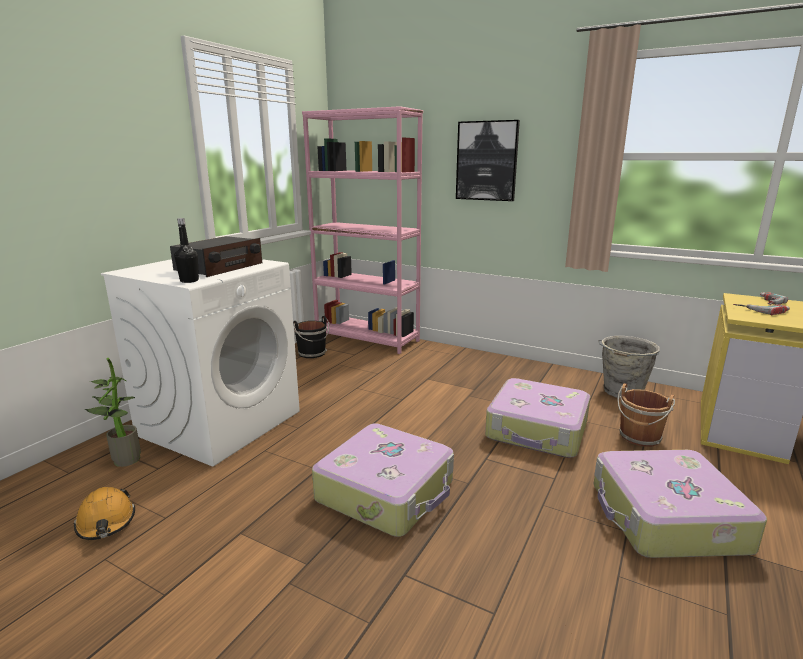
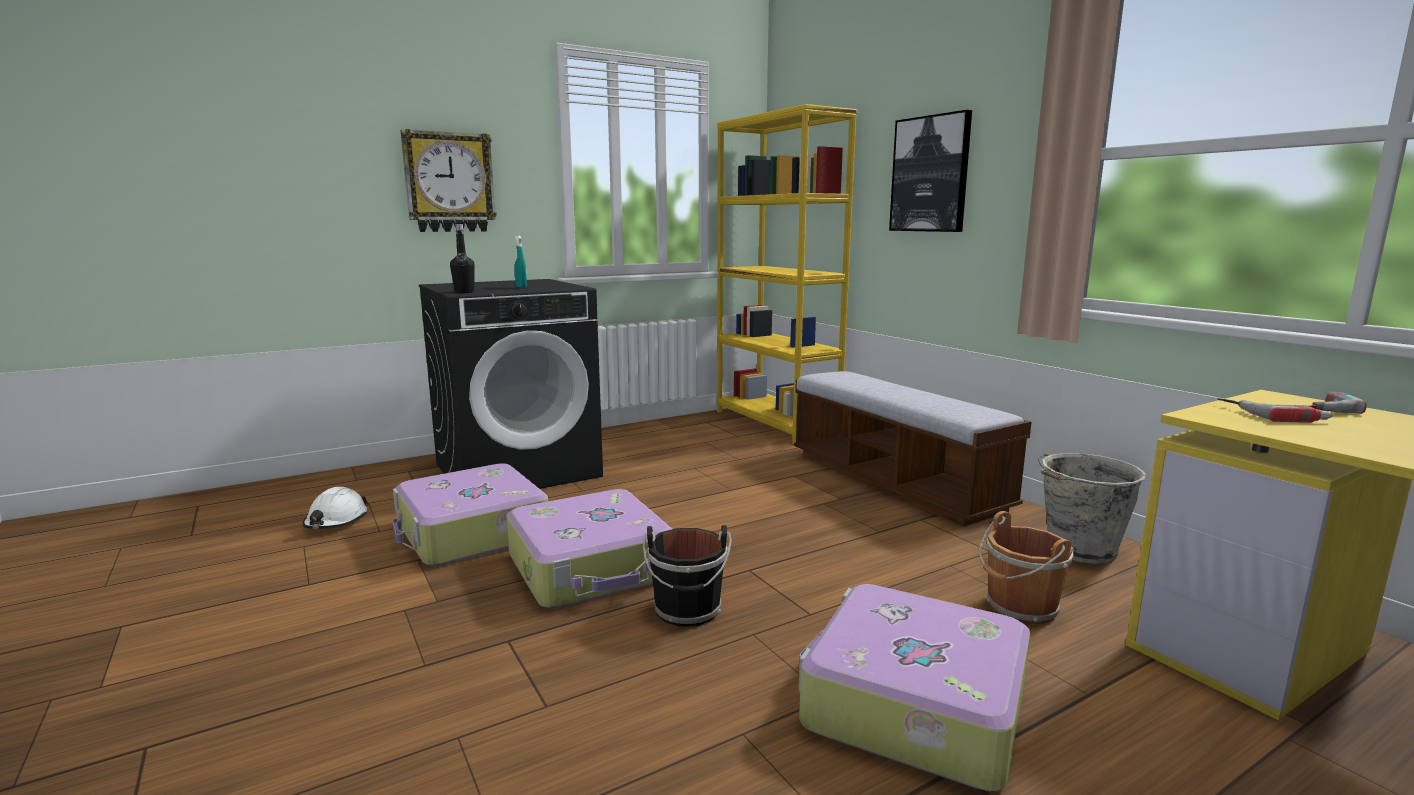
camera: 30 degrees right, 5 degrees down
orange hard hat [74,487,135,540] -> white hard hat [303,487,369,529]
potted plant [85,358,141,467] -> none
white washing machine [101,259,300,467] -> black washing machine [419,279,603,489]
radio [170,236,262,277] -> turquoise spray bottle [515,235,527,288]
black bucket [293,316,329,358] -> black bucket moved to [643,525,732,627]
pink bookcase [302,106,423,354] -> yellow bookcase [717,104,857,444]
suitcase [485,378,590,458] -> suitcase moved to [393,463,548,566]
none -> wall clock [400,129,497,232]
none -> bench [794,371,1032,527]

